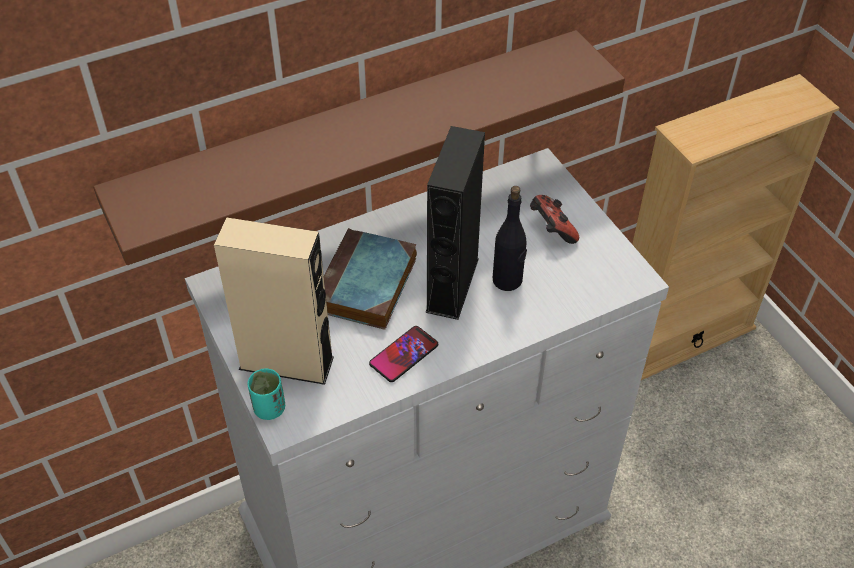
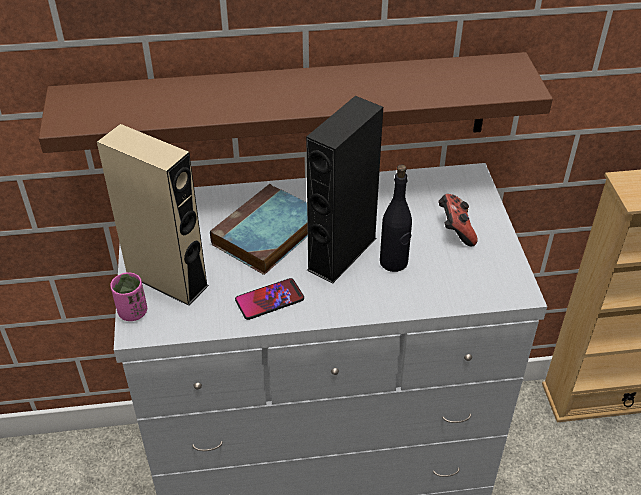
camera: 20 degrees right, 5 degrees down
turquoise cup [248,368,285,420] -> pink cup [110,272,147,321]

